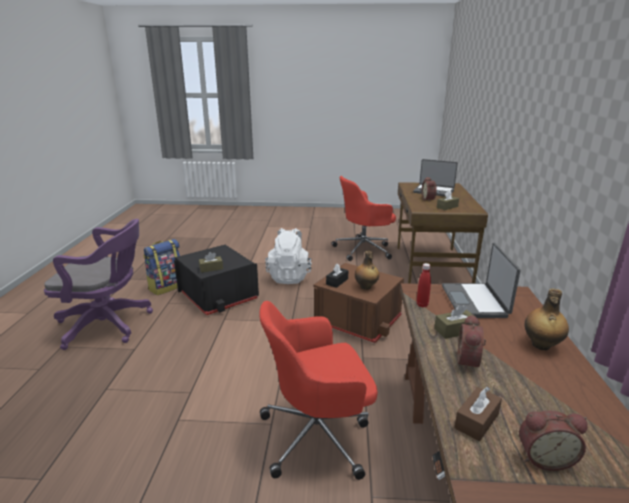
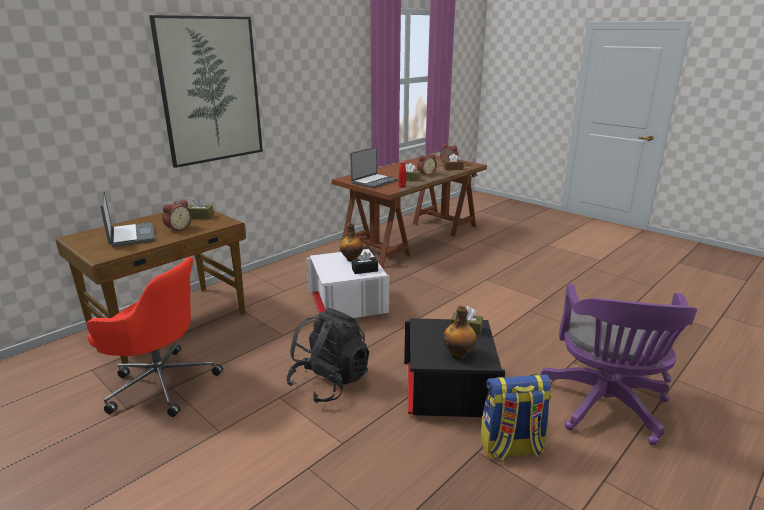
camera: 140 degrees left, 0 degrees up
purple office chair [44,219,153,350] -> purple office chair turned 120 degrees counterclockwise [541,284,697,445]
red office chair [259,301,378,480] -> none
white backpack [265,228,312,284] -> black backpack [286,308,369,403]
brown storage box [313,263,404,343] -> white storage box [307,249,390,318]
bottle [524,289,569,350] -> bottle moved to [443,306,477,359]
none -> picture [149,15,263,168]

